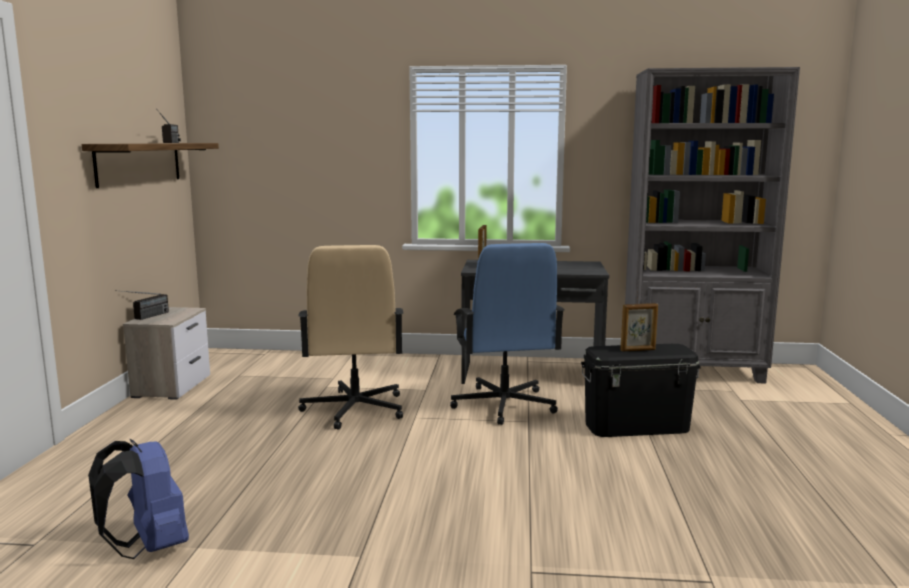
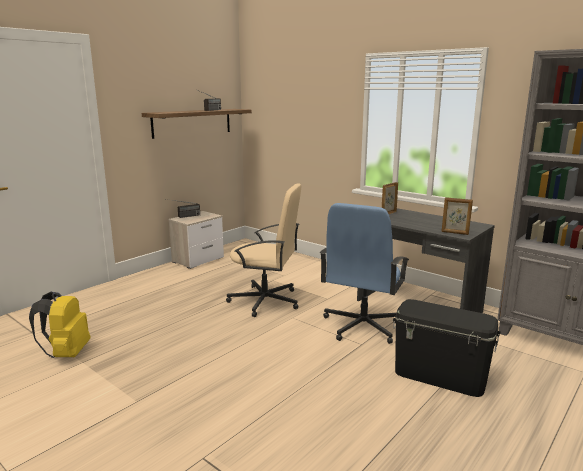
camera: 35 degrees right, 5 degrees up
blue backpack [88,439,189,559] -> yellow backpack [29,292,90,358]
beige office chair [298,245,403,429] -> beige office chair turned 105 degrees counterclockwise [226,183,301,317]
picture frame [620,303,658,352] -> picture frame moved to [441,197,473,235]

